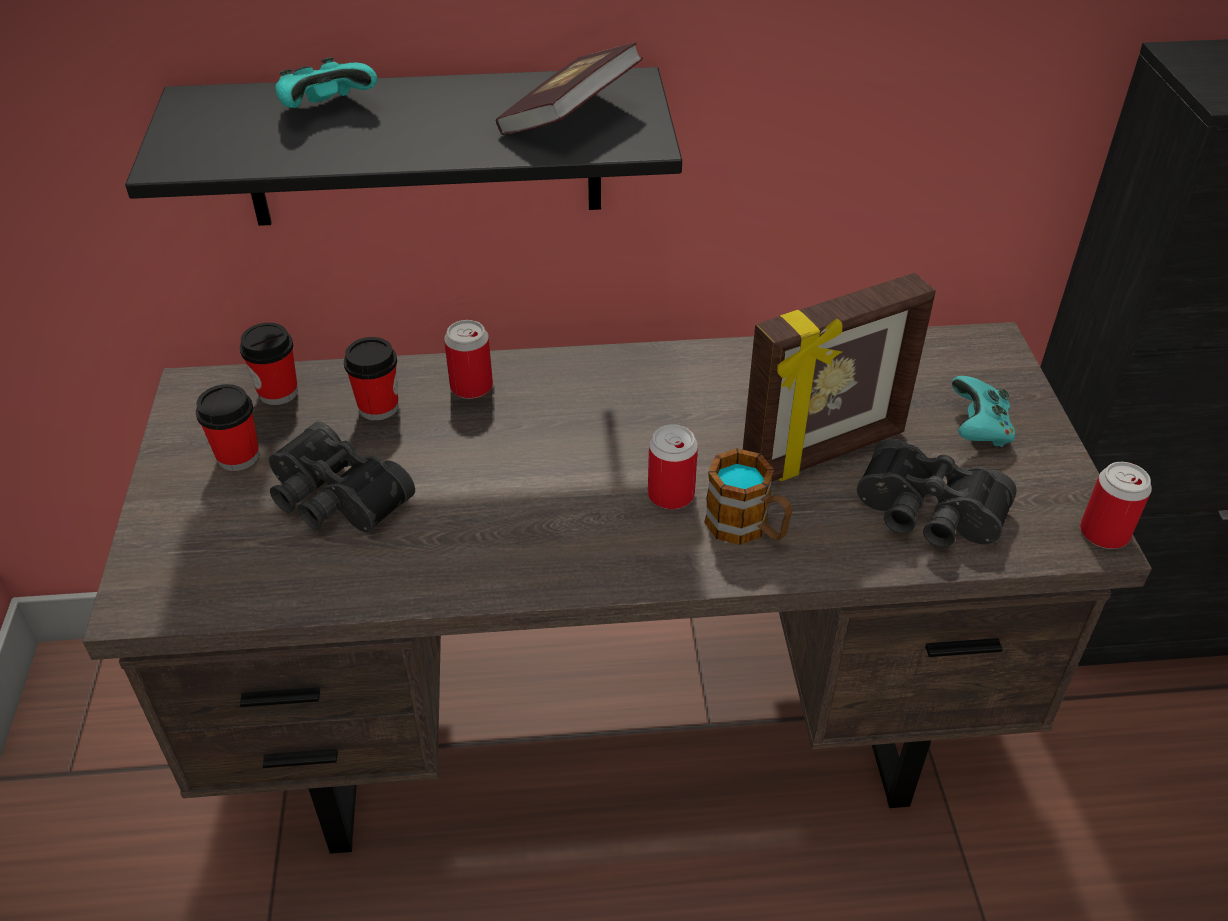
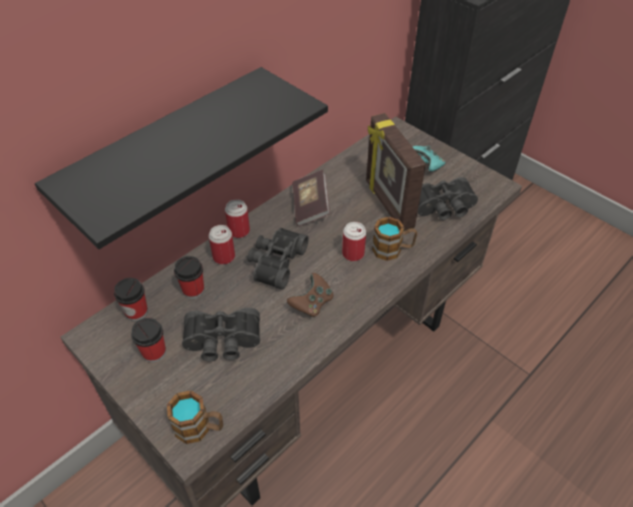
camera: 40 degrees left, 5 degrees up
turquoise game controller [275,57,377,108] -> none
book [496,42,643,135] -> book moved to [292,170,330,227]
picture frame [743,273,936,482] -> picture frame turned 135 degrees clockwise [366,113,426,231]
can [1080,462,1152,549] -> can moved to [225,199,250,238]
none -> mug [167,390,223,444]
none -> black binoculars [247,228,309,290]
none -> brown game controller [287,273,334,317]

